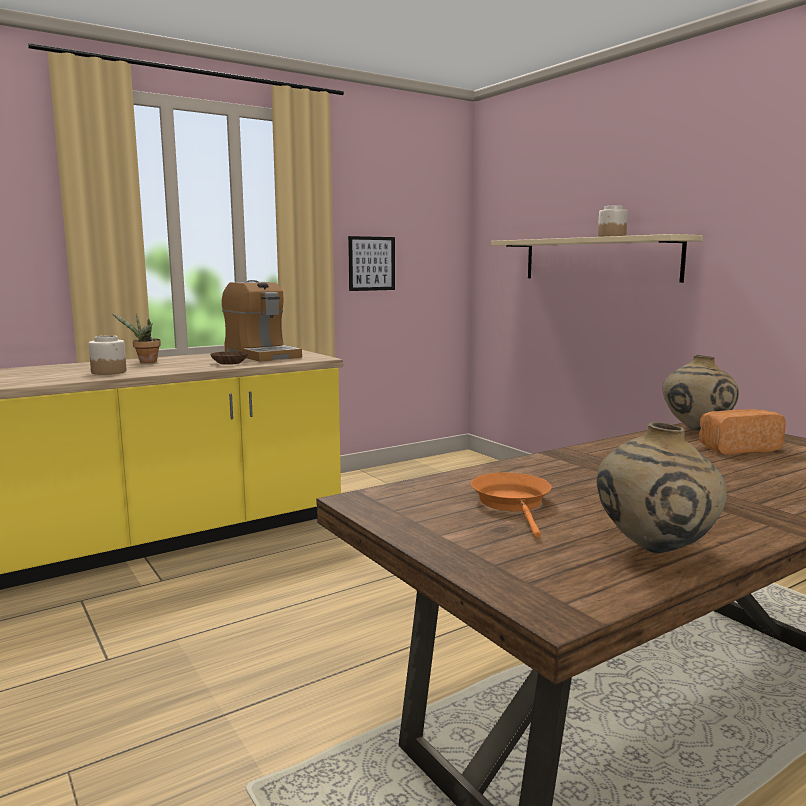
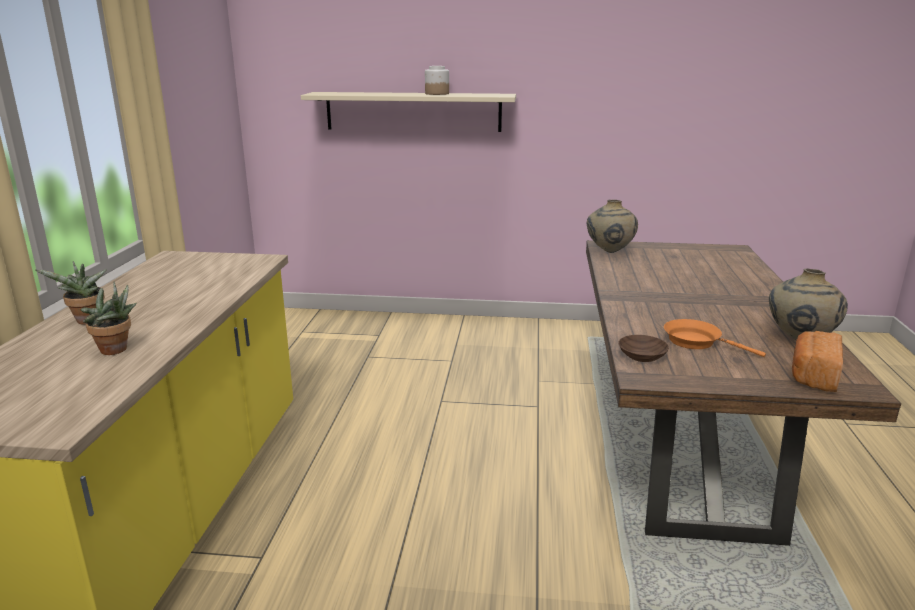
camera: 50 degrees left, 10 degrees up
jar [89,335,127,375] -> potted plant [81,282,137,355]
brown bowl [210,351,248,365] -> brown bowl moved to [618,335,669,362]
coffee machine [222,280,302,362] -> none
picture [348,236,395,291] -> none
bread [699,409,786,455] -> bread moved to [792,331,843,392]

